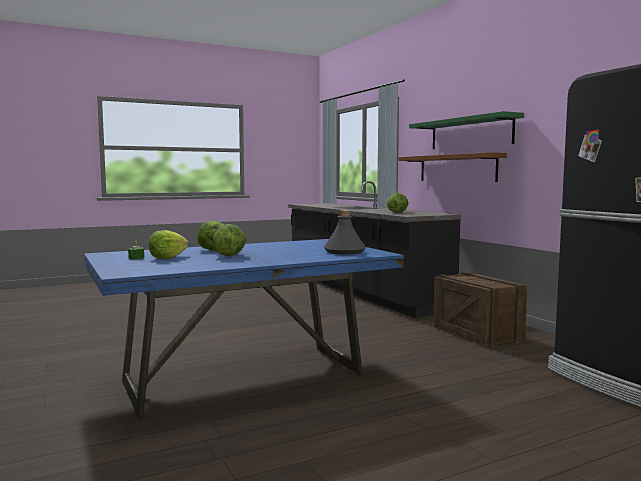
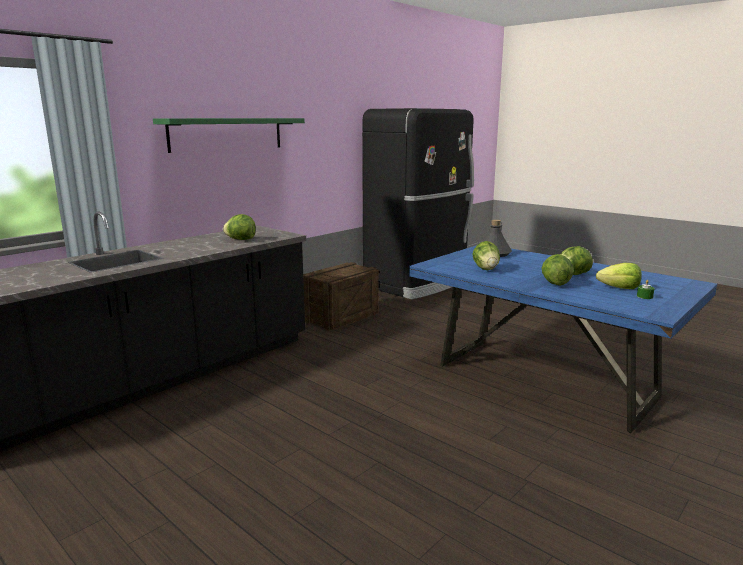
camera: 110 degrees left, 10 degrees up
brown shelf [398,152,507,182] -> none
none -> lettuce [472,241,500,270]

